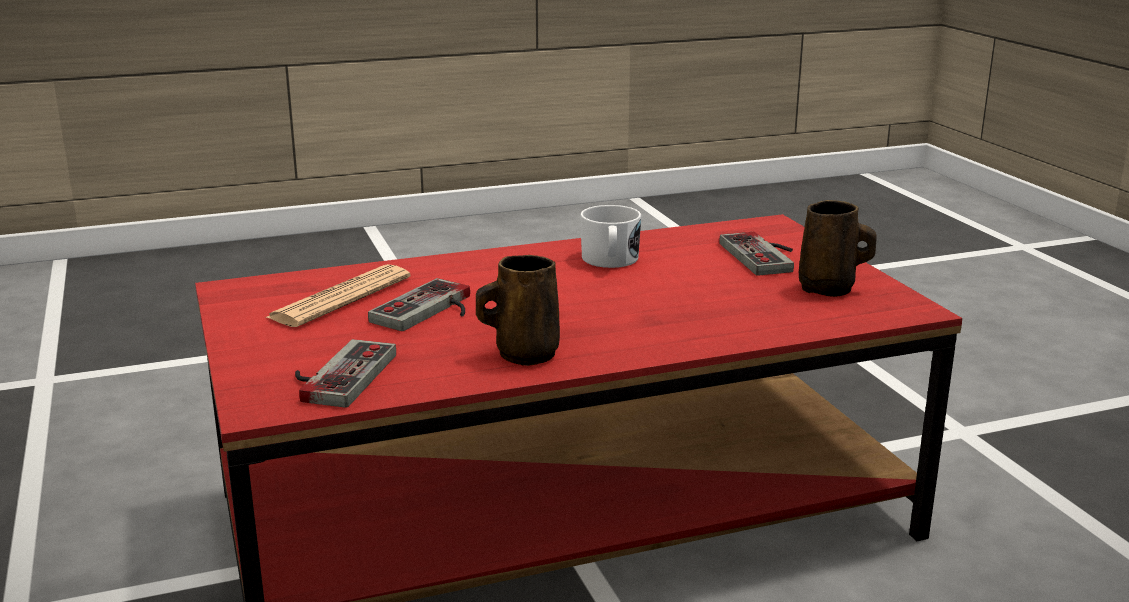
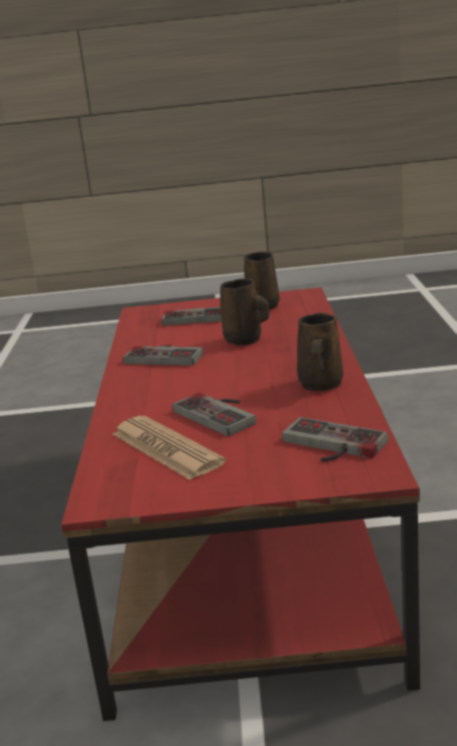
camera: 70 degrees left, 0 degrees up
white mug [580,205,641,268] -> game controller [123,345,203,365]
none -> brown mug [220,279,270,346]

